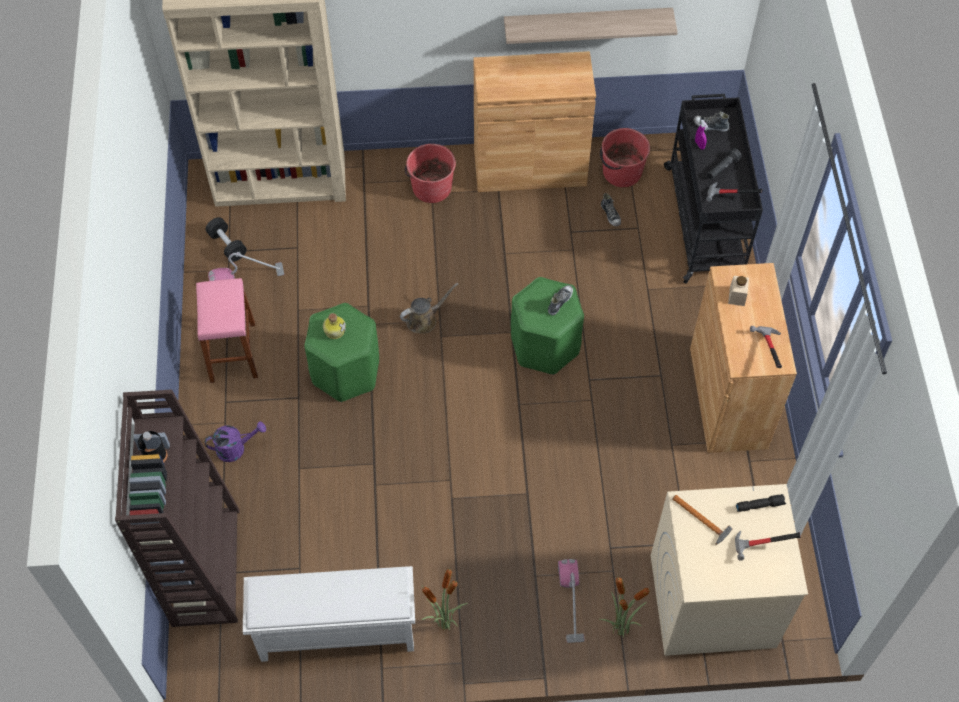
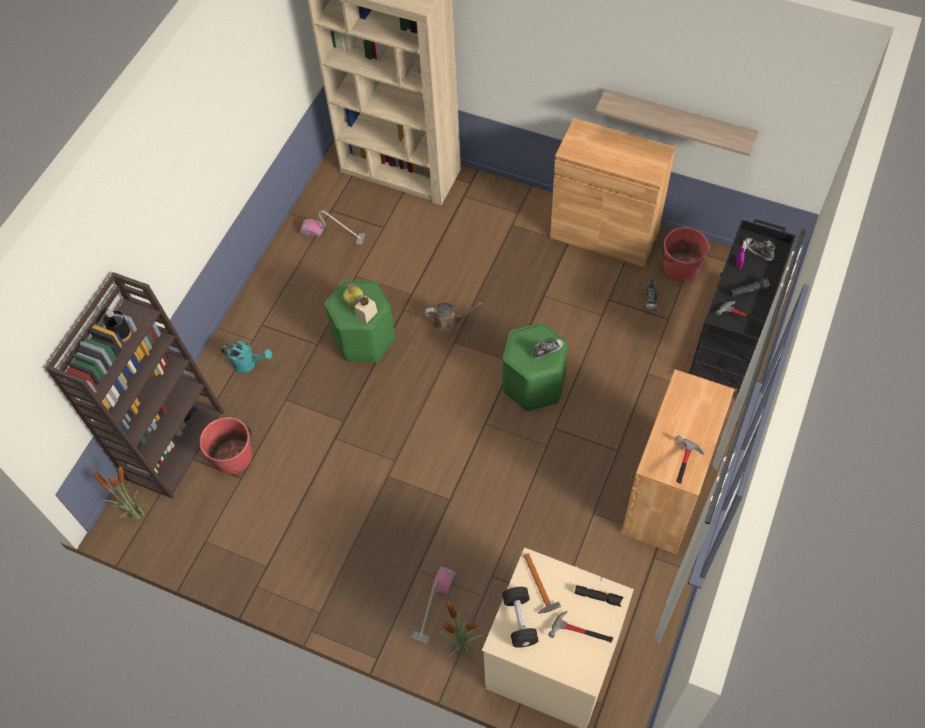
camera: 30 degrees right, 0 degrees up
pink stool [196,278,258,383] -> none
purple watering can [205,421,266,462] -> turquoise watering can [221,341,272,373]
black dumbbell [206,217,247,262] -> black dumbbell moved to [502,587,539,648]
white shoe rack [243,566,415,662] -> none
red bucket [405,144,456,203] -> red bucket moved to [199,417,252,474]
potted plant [421,569,468,630] -> potted plant moved to [92,467,147,520]
beige jar [728,276,749,306] -> beige jar moved to [355,296,378,324]

